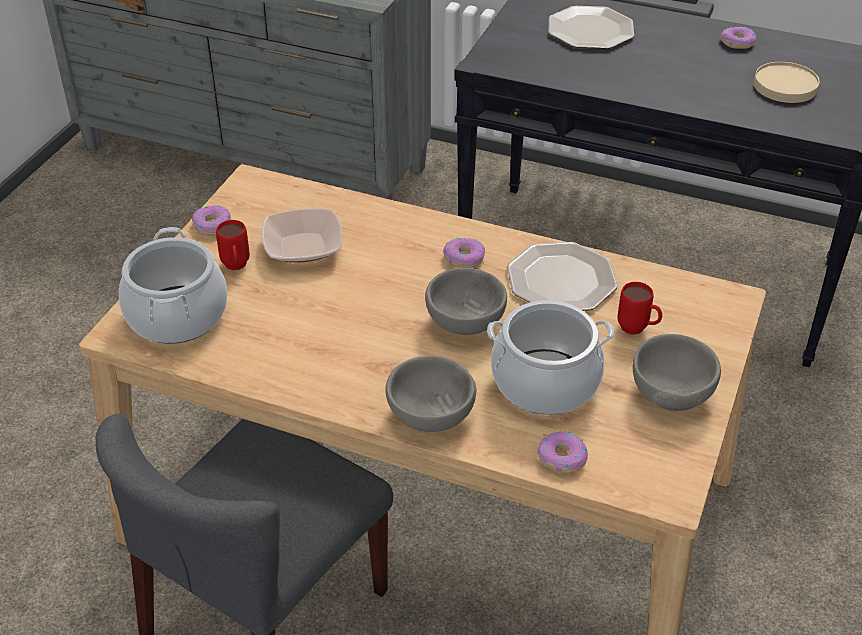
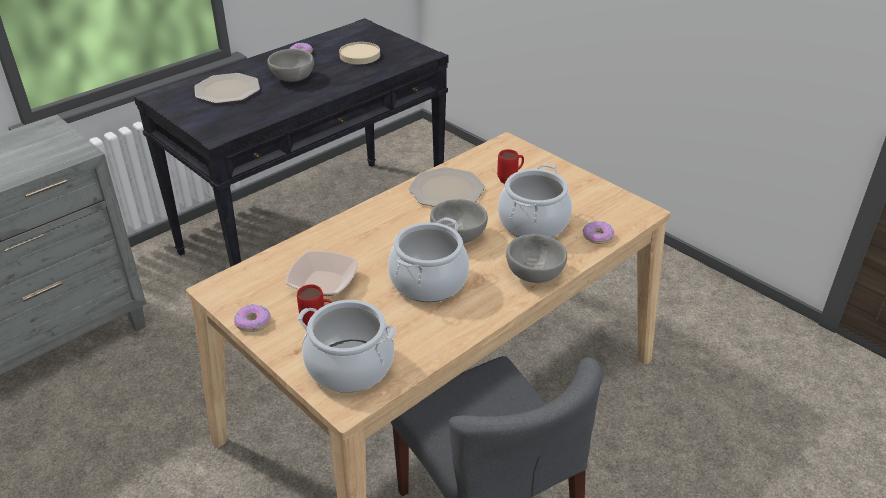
camera: 65 degrees left, 5 degrees down
donut [443,238,485,268] -> none
grey bowl [633,334,721,411] -> grey bowl moved to [267,49,314,82]
none -> cooking pot [388,217,469,302]

